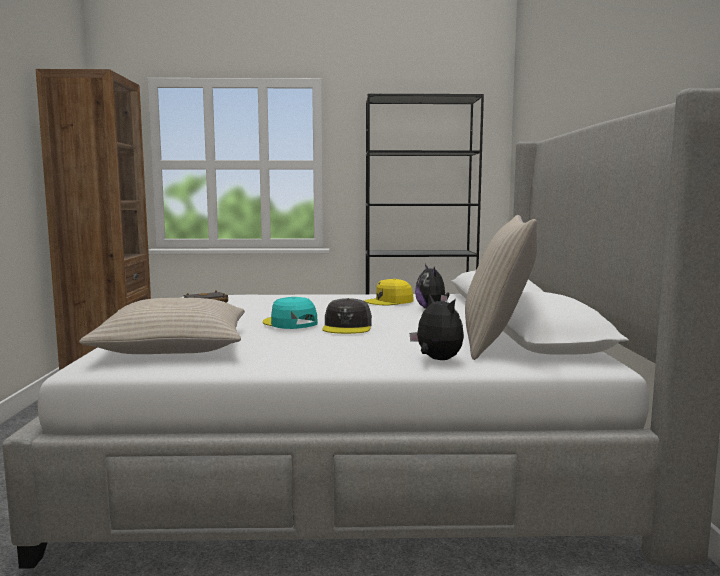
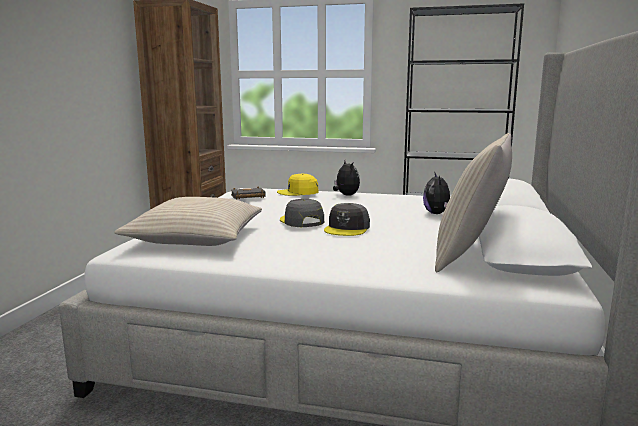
camera: 15 degrees right, 5 degrees up
turquoise cap [263,297,318,329] -> grey cap [280,199,324,227]
yellow cap [364,279,414,306] -> yellow cap moved to [277,174,319,196]
plush toy [410,294,464,360] -> plush toy moved to [333,161,360,196]

